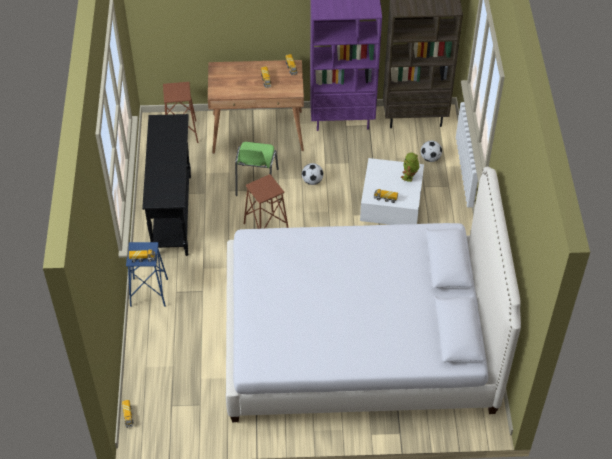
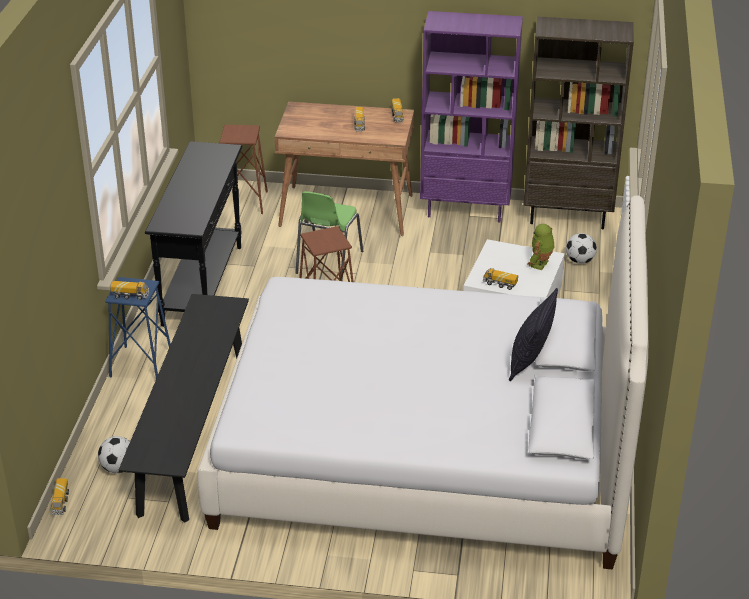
camera: 10 degrees right, 15 degrees down
football [302,163,323,185] -> football moved to [98,436,130,473]
none -> black bench [119,294,249,523]
none -> pillow [509,288,558,381]

